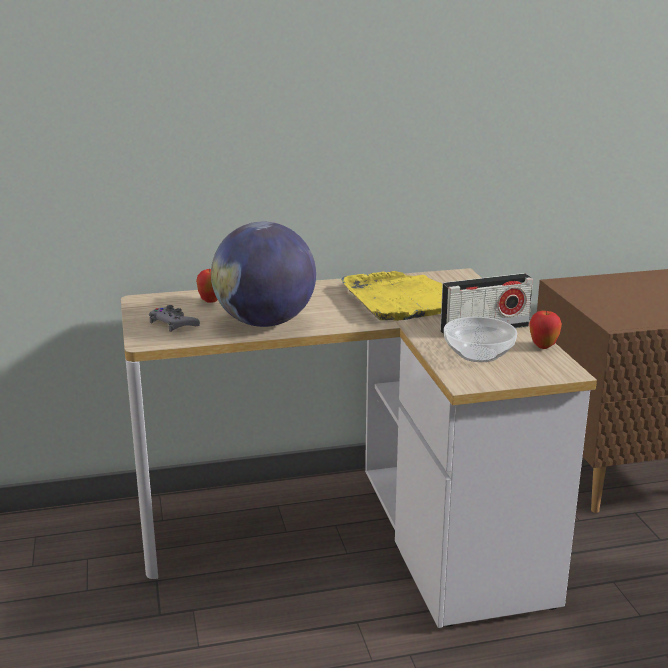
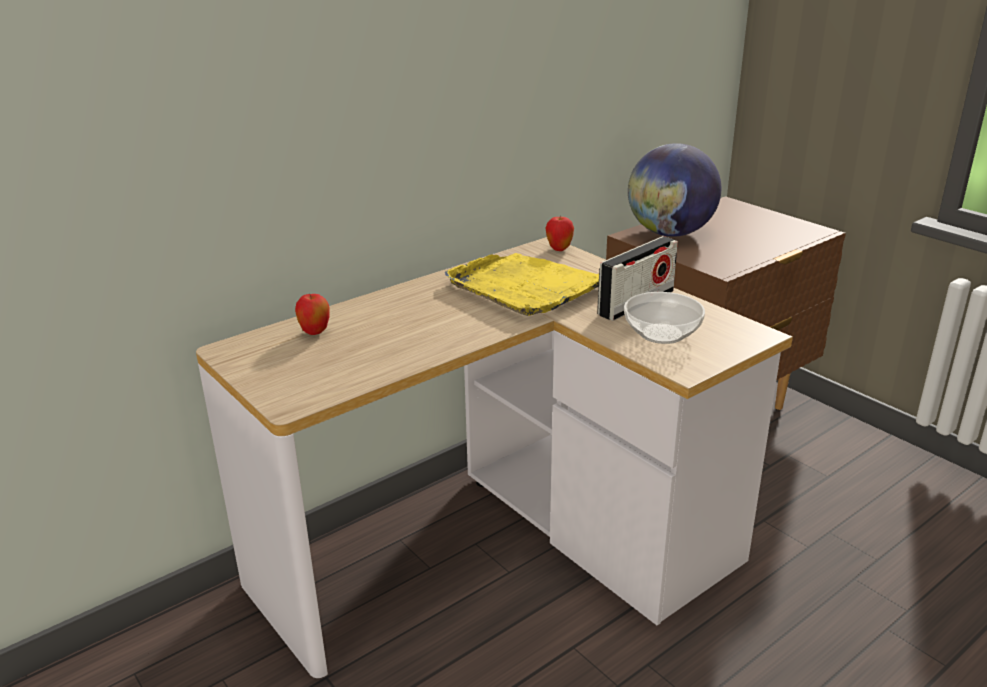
camera: 25 degrees left, 5 degrees up
grey game controller [149,305,200,332] -> none
globe [211,222,316,327] -> globe moved to [628,143,721,237]
apple [529,310,562,349] -> apple moved to [546,217,574,251]

